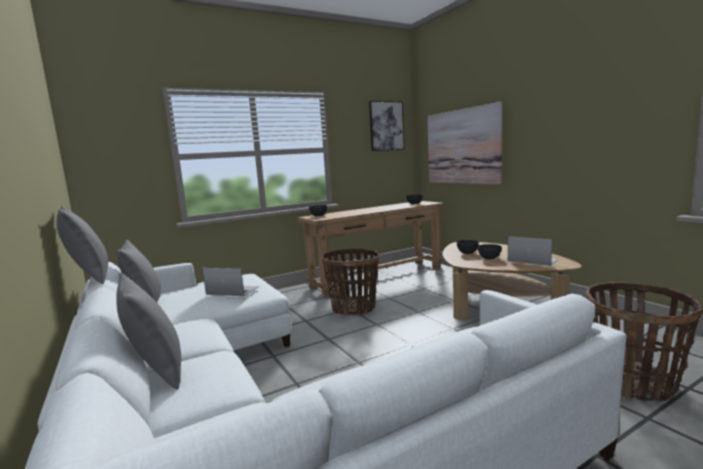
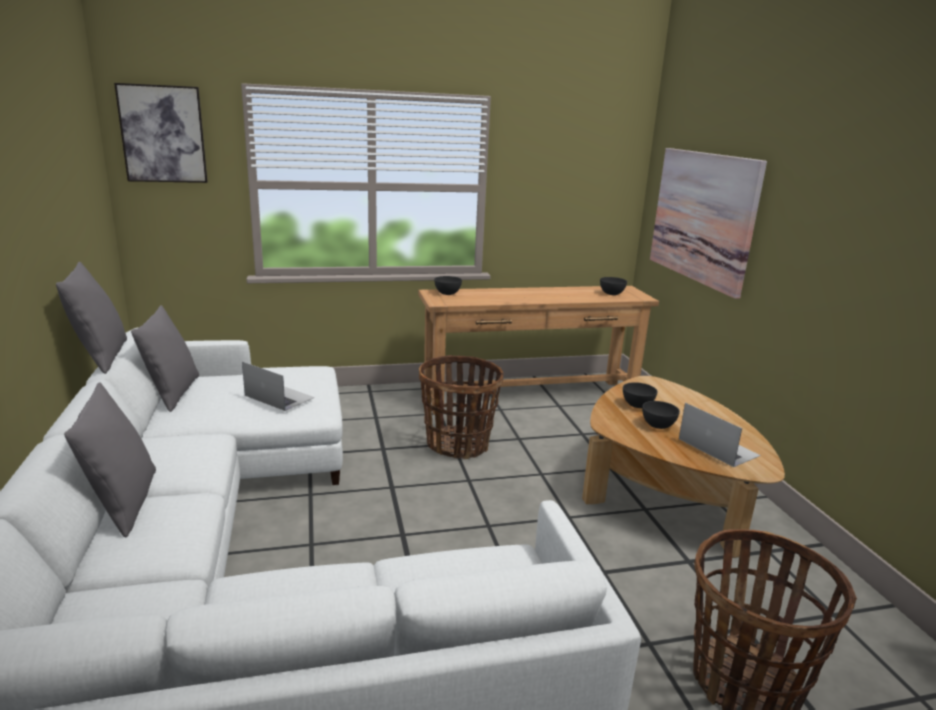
camera: 15 degrees right, 10 degrees up
picture [369,101,405,151] -> picture moved to [114,83,208,183]

